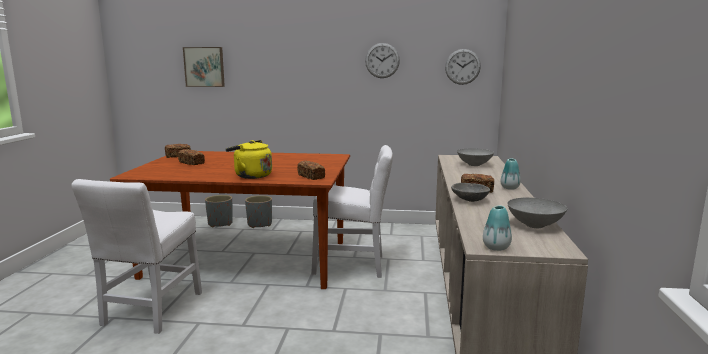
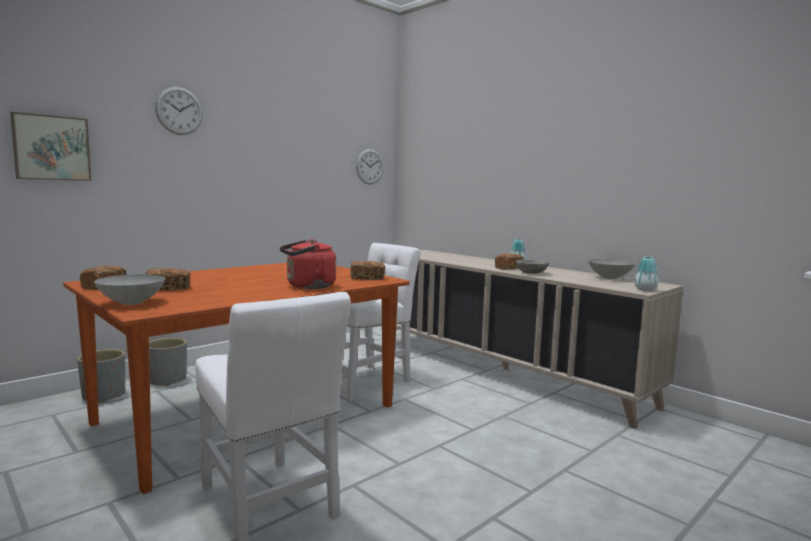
camera: 50 degrees left, 5 degrees down
yellow kettle [226,140,272,179] -> red kettle [280,239,336,289]
wall clock [365,43,400,78] -> wall clock moved to [155,87,203,135]
grey bowl [457,148,494,166] -> grey bowl moved to [94,274,165,305]

